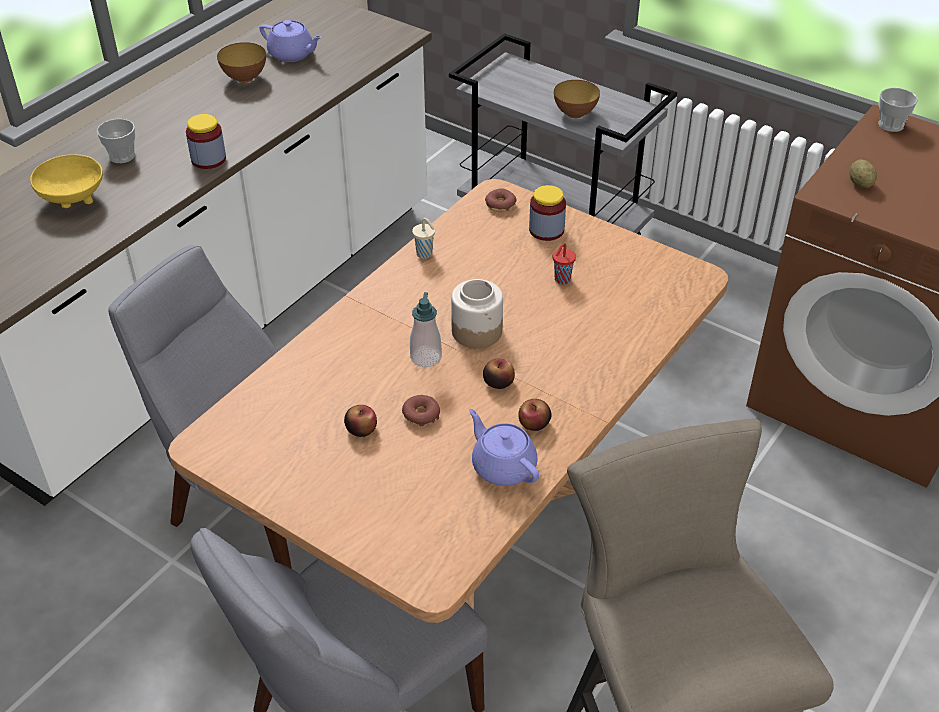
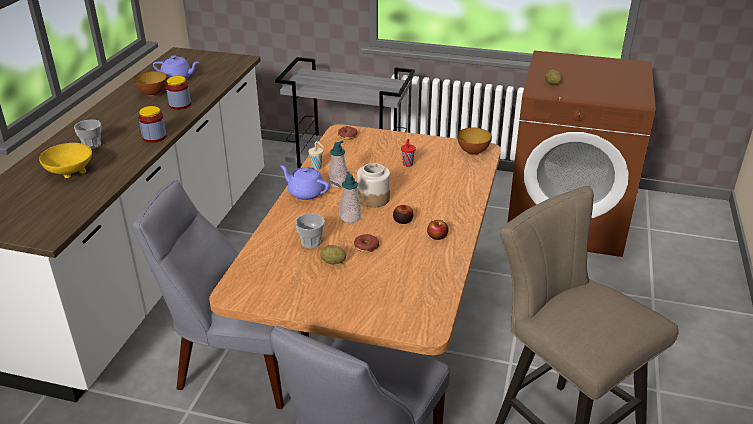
camera: 20 degrees left, 10 degrees down
apple [344,405,377,437] -> potato [320,245,346,264]
purple teapot [469,409,539,486] -> purple teapot moved to [280,165,330,200]
jar [529,185,566,241] -> jar moved to [166,76,191,110]
bowl [554,80,600,118] -> bowl moved to [457,128,492,155]
cup [878,88,918,132] -> cup moved to [295,213,325,248]
none -> soap dispenser [329,140,348,188]

